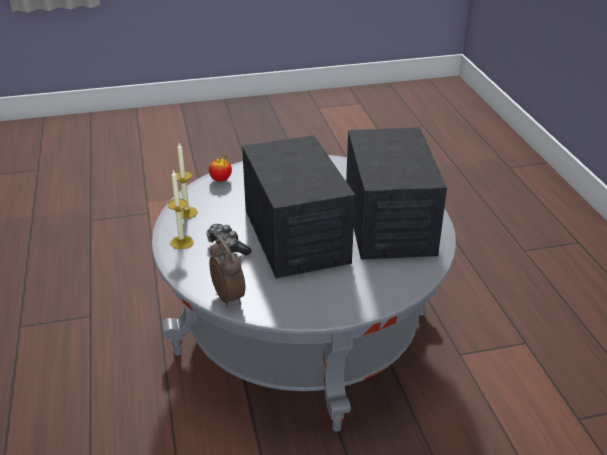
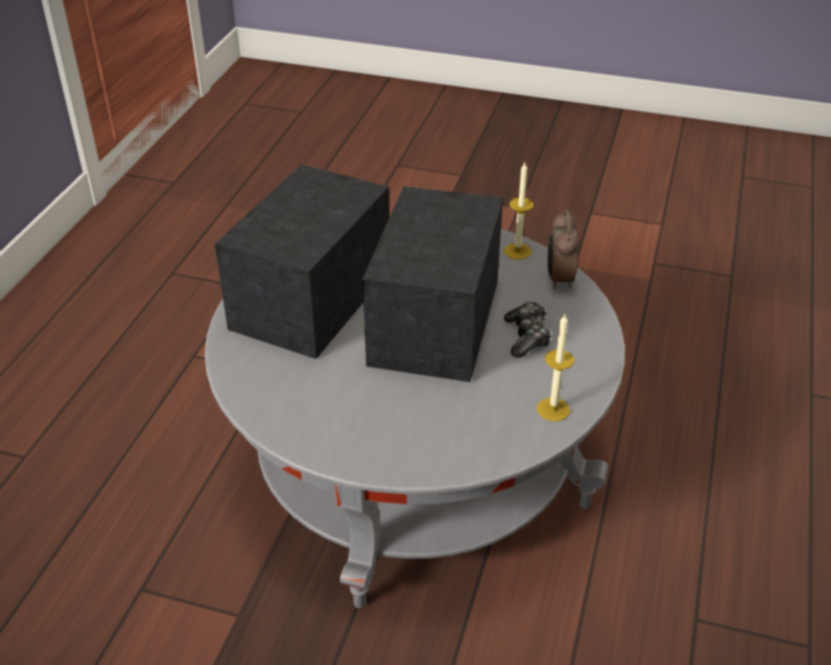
camera: 150 degrees left, 5 degrees up
candle [167,169,193,249] -> candle moved to [504,163,534,260]
apple [209,155,232,182] -> none

